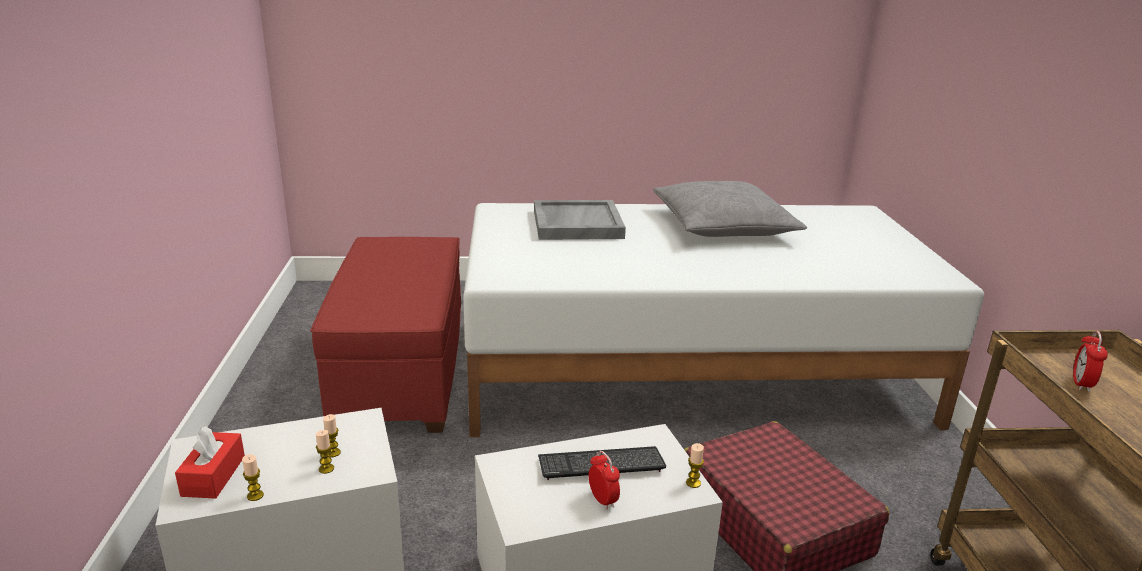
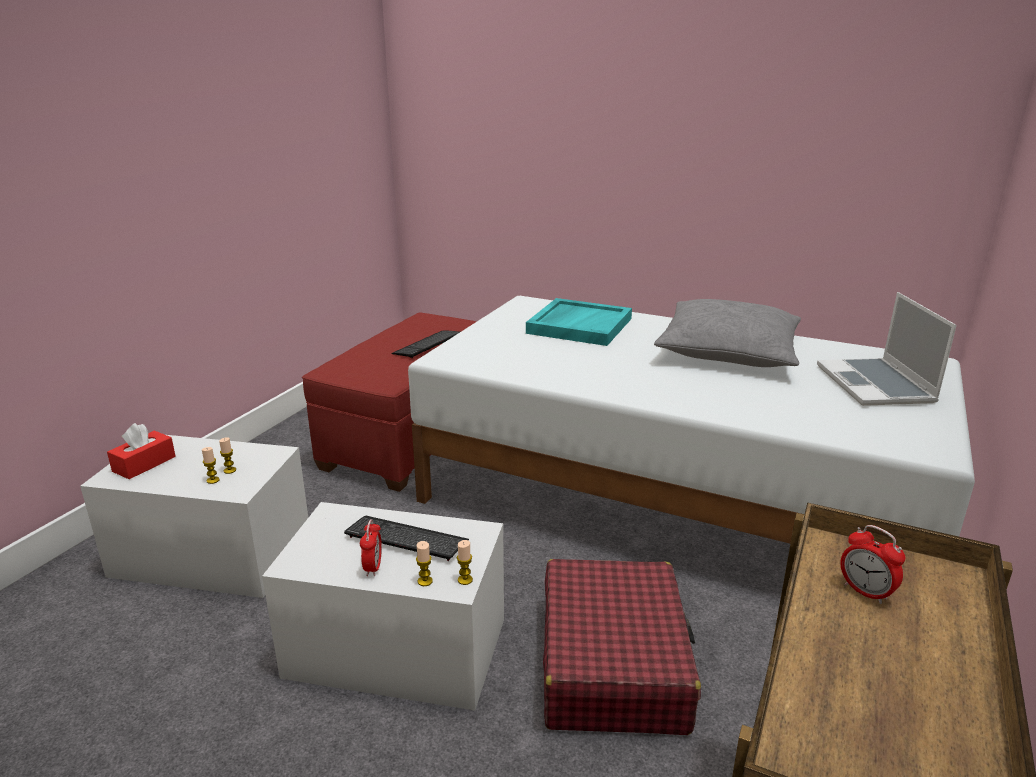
camera: 30 degrees right, 0 degrees up
candle [242,454,264,501] -> candle moved to [416,541,433,586]
grey tray [534,200,626,240] -> turquoise tray [526,298,632,346]
alarm clock [1073,331,1108,392] -> alarm clock turned 90 degrees counterclockwise [840,525,905,604]
none -> keyboard [391,330,460,359]
none -> laptop [817,292,957,406]

